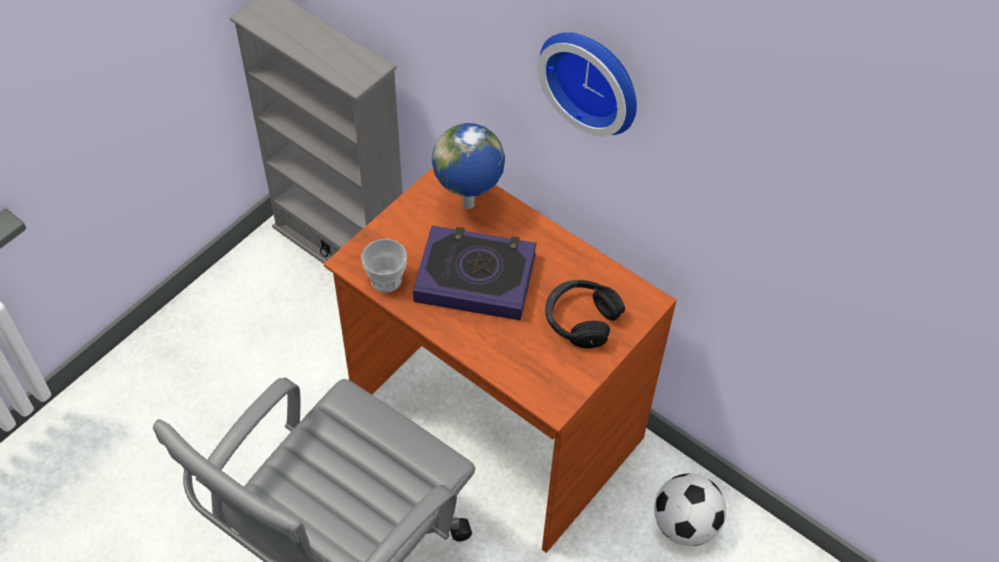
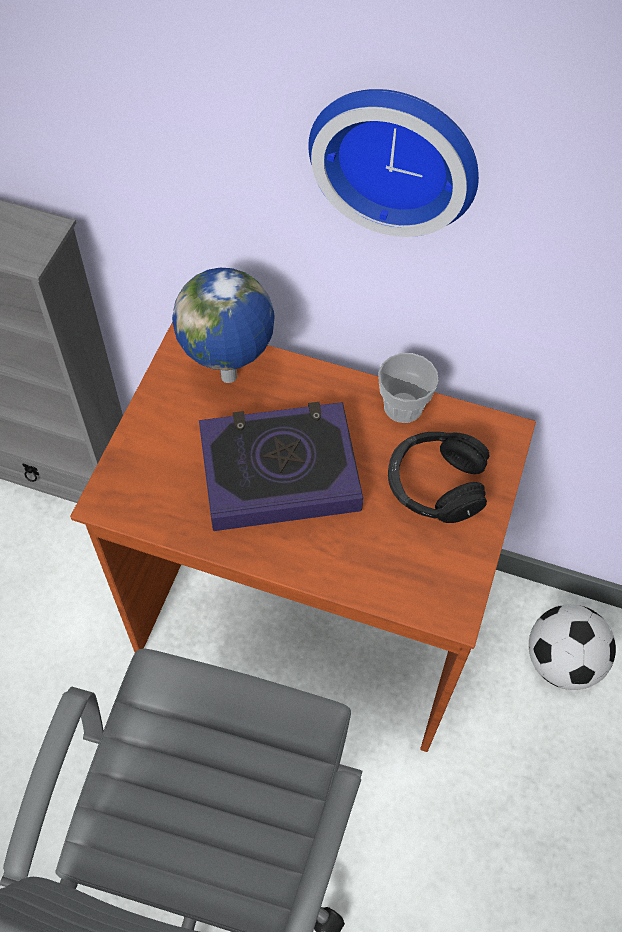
camera: 20 degrees left, 5 degrees up
cup [362,239,407,293] -> cup moved to [378,353,439,423]

